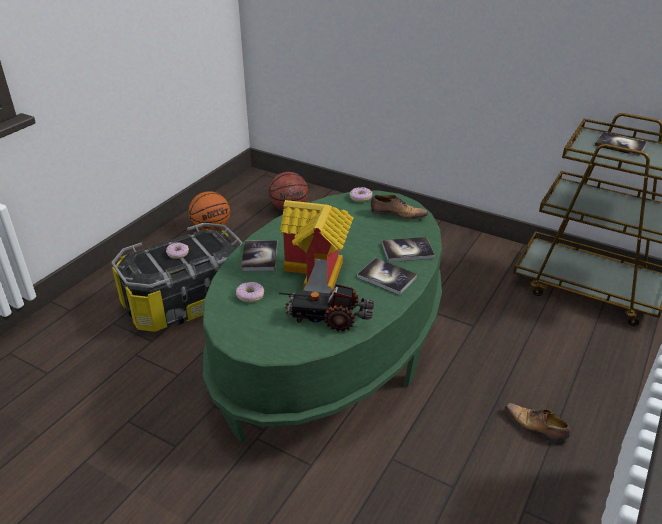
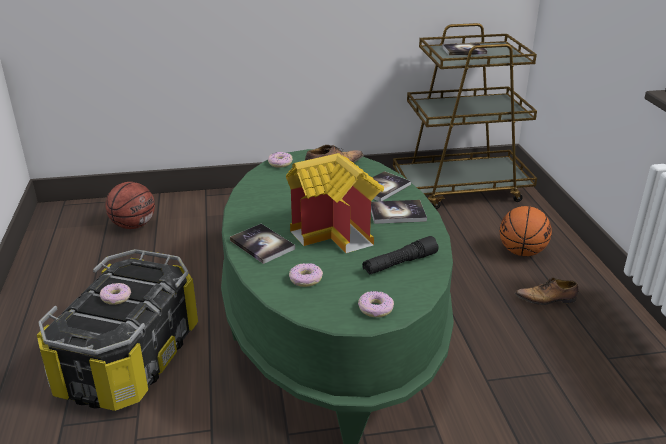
camera: 40 degrees left, 5 degrees down
basketball [189,191,230,231] -> basketball moved to [500,206,552,256]
toy truck [279,284,374,331] -> black flashlight [362,236,438,275]
none -> donut [358,291,394,317]

